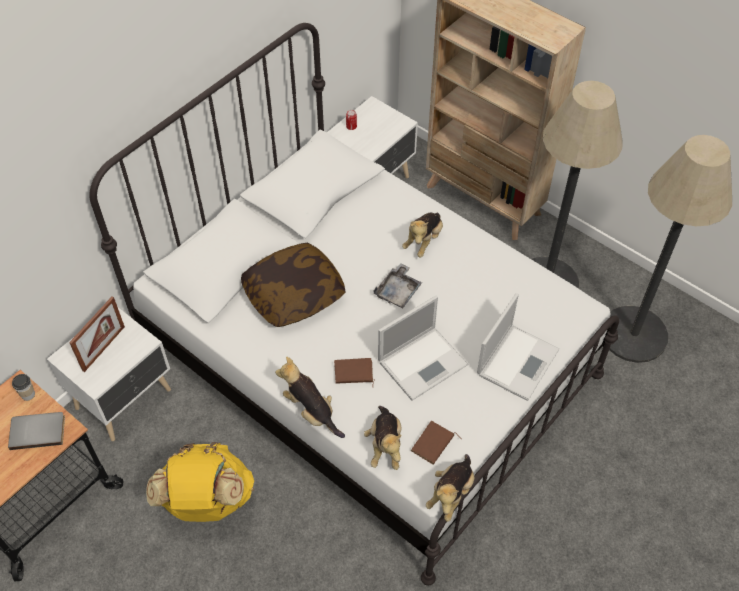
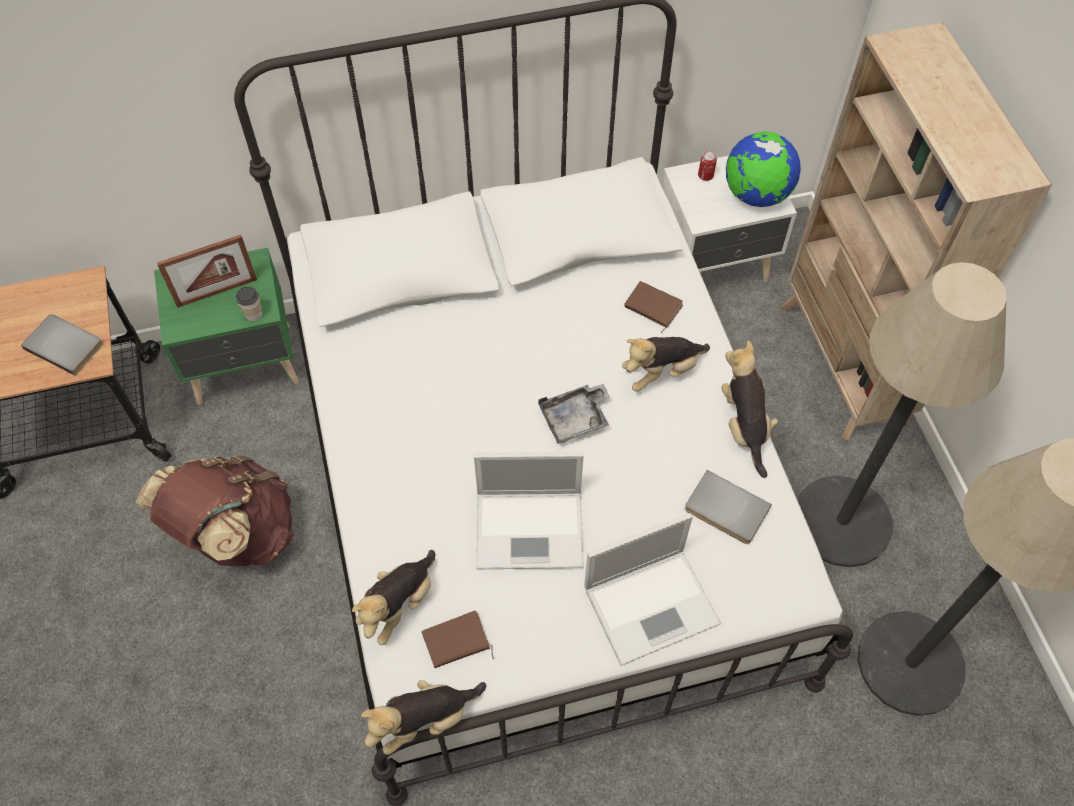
camera: 35 degrees right, 5 degrees up
cup [12,374,35,401] -> cup moved to [236,287,263,322]
white nightstand [47,308,171,441] -> green nightstand [154,248,299,405]
yellow backpack [146,442,254,522] -> brown backpack [135,455,294,566]
pillow [241,243,346,327] -> none
plush toy [275,357,345,438] -> plush toy moved to [721,340,778,478]
brown book [334,358,375,388] -> brown book moved to [624,281,683,333]
none -> grey book [685,470,772,544]
none -> globe [726,131,801,207]

